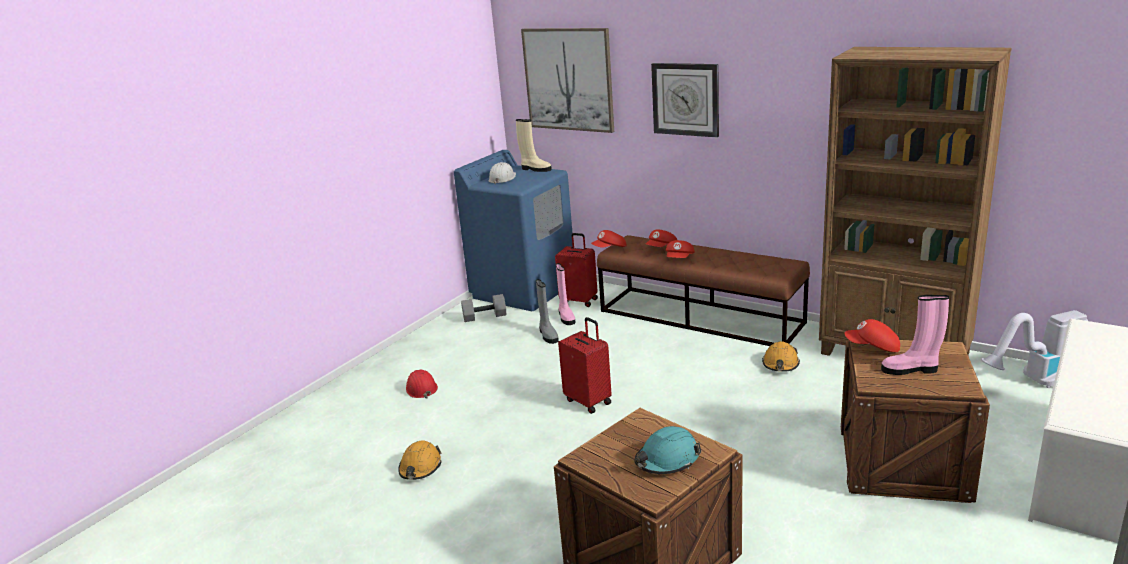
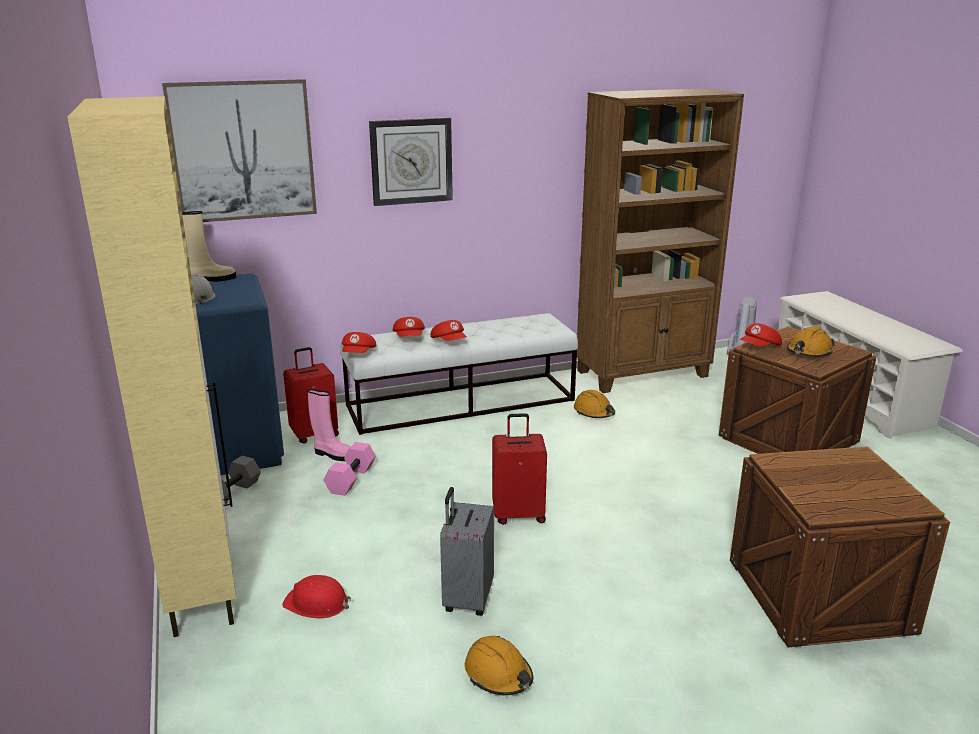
camera: 55 degrees left, 0 degrees up
grey boot [536,279,559,344] -> pink dumbbell [324,442,376,496]
brown bench [597,235,810,346] -> white bench [340,313,578,435]
turquoise hard hat [634,426,701,474] -> none
pink boot [881,295,949,375] -> orange hard hat [787,327,835,357]
none -> beige cabinet [68,96,236,637]
none -> grey suitcase [440,487,494,616]

